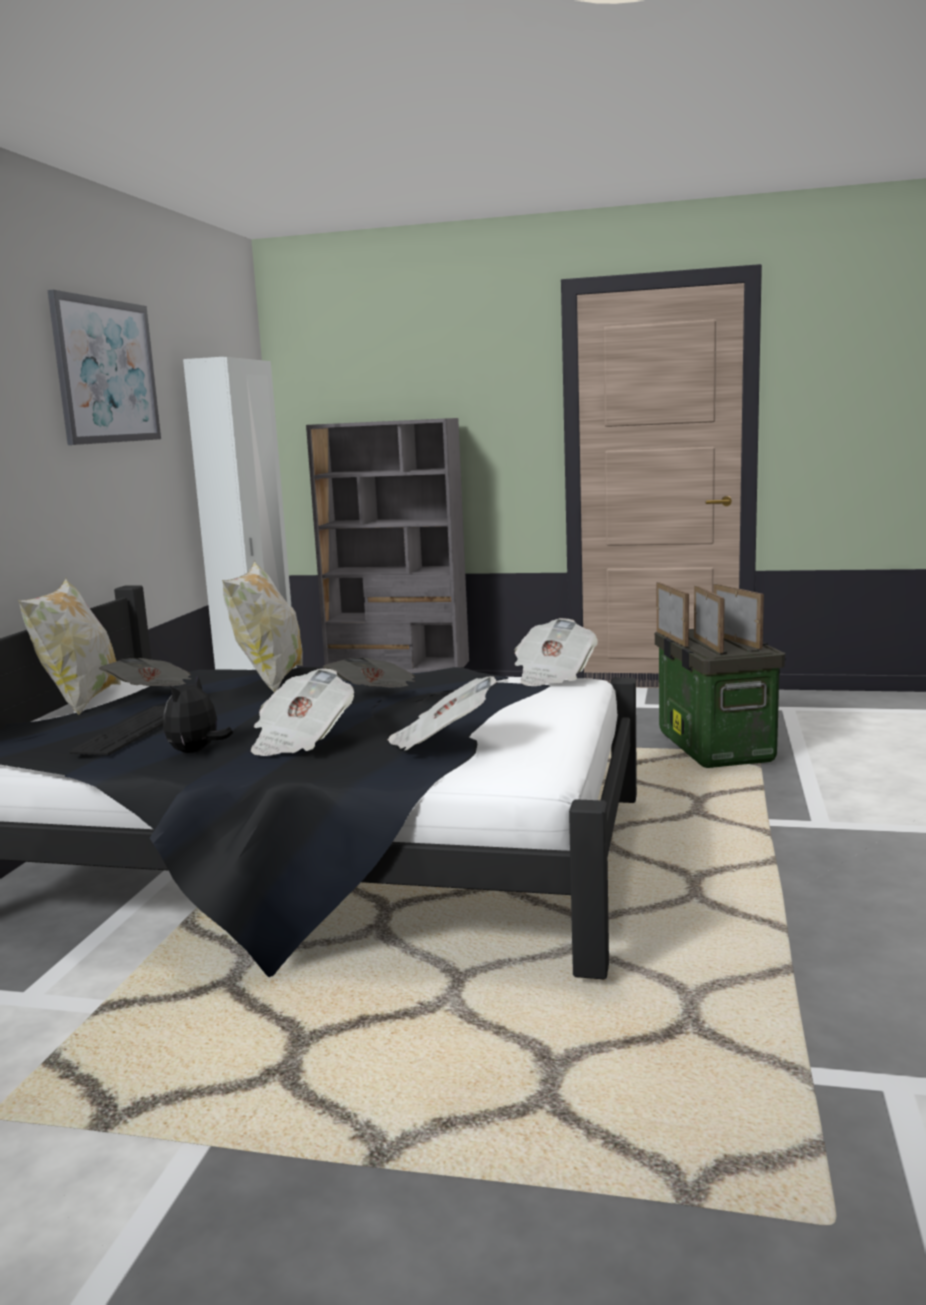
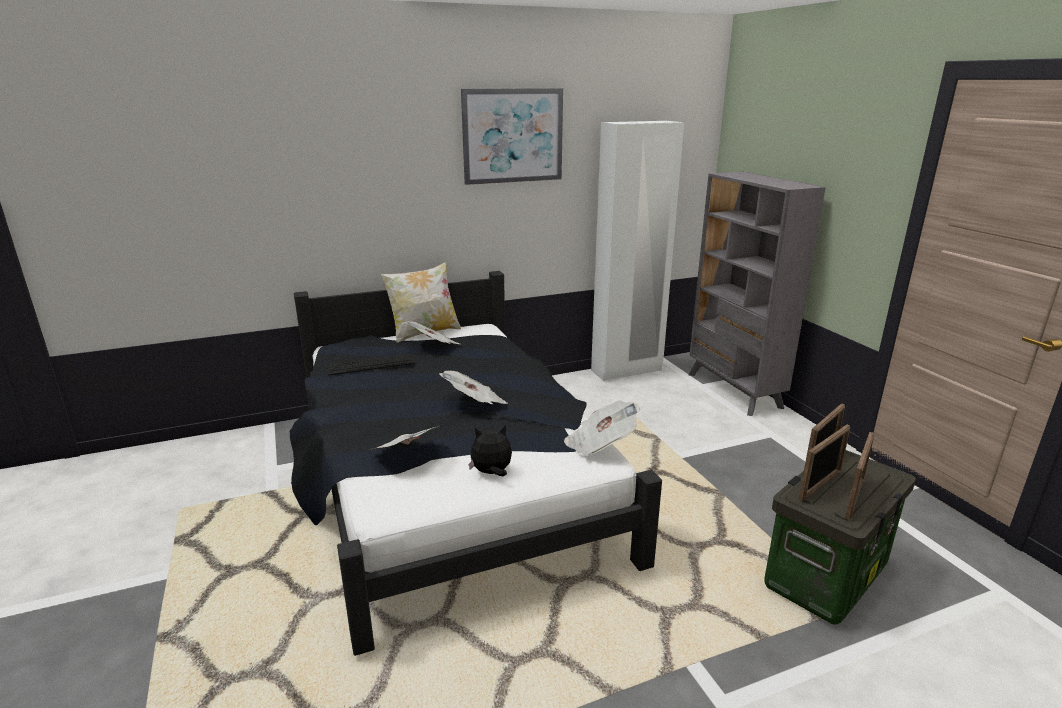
camera: 55 degrees right, 10 degrees up
plush toy [163,675,233,753] -> plush toy moved to [468,424,512,476]
pillow [222,560,303,693] -> none
newspaper [251,668,354,756] -> none

